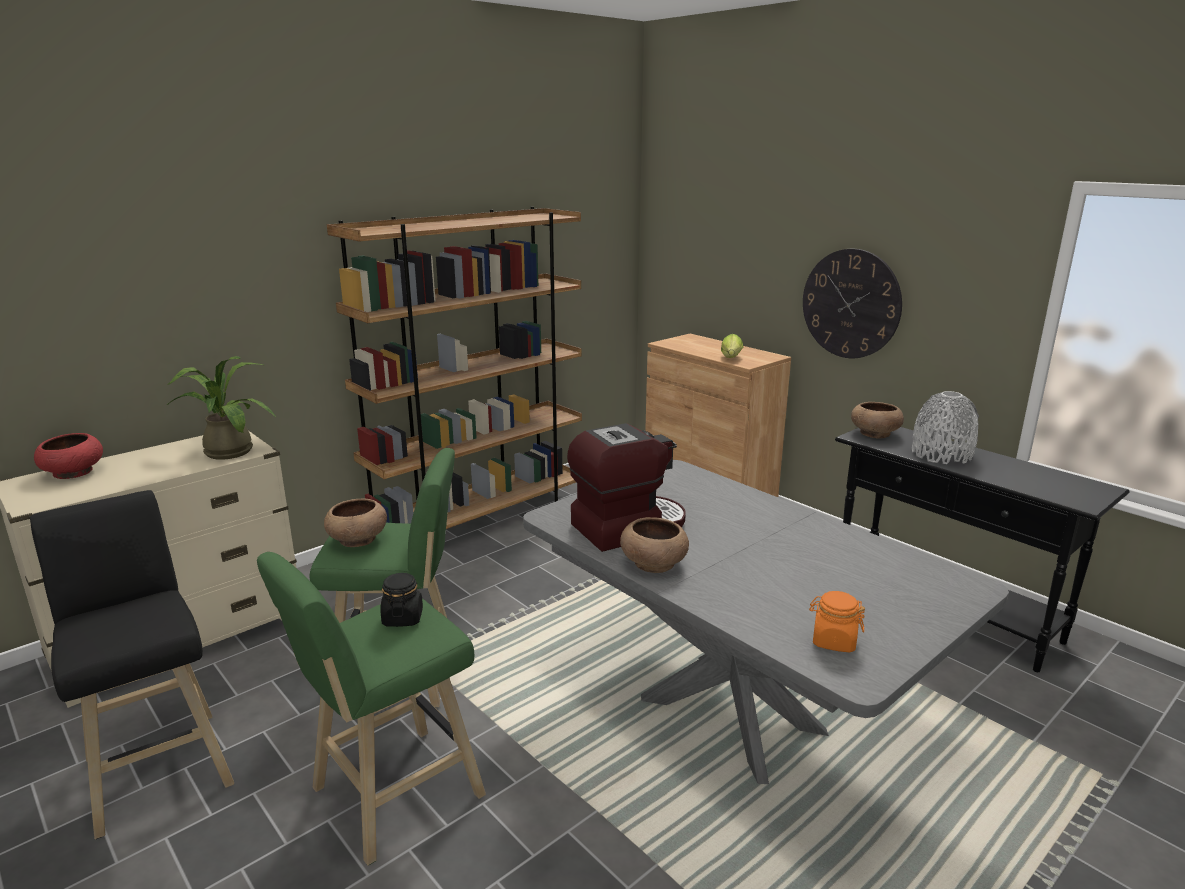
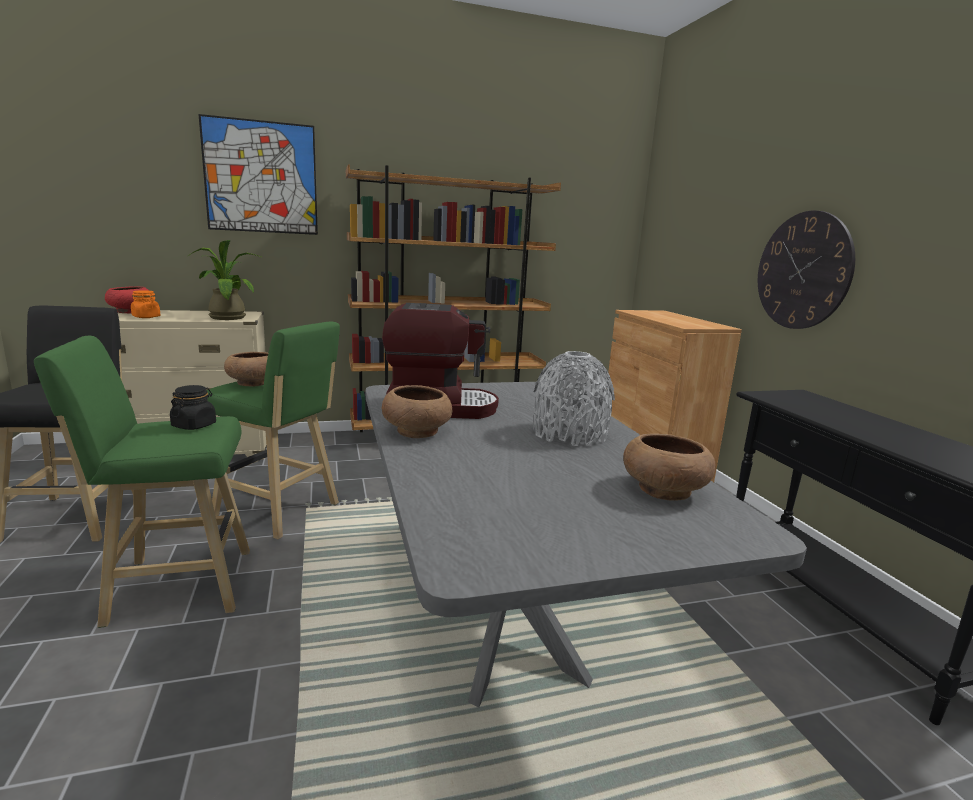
camera: 25 degrees right, 5 degrees down
lettuce [721,334,743,358] -> none
orange jar [809,591,865,652] -> orange jar moved to [131,290,161,318]
brown bowl [851,402,904,438] -> brown bowl moved to [623,433,716,501]
grey vase [912,391,979,464] -> grey vase moved to [533,351,615,446]
none -> picture [199,114,318,235]

